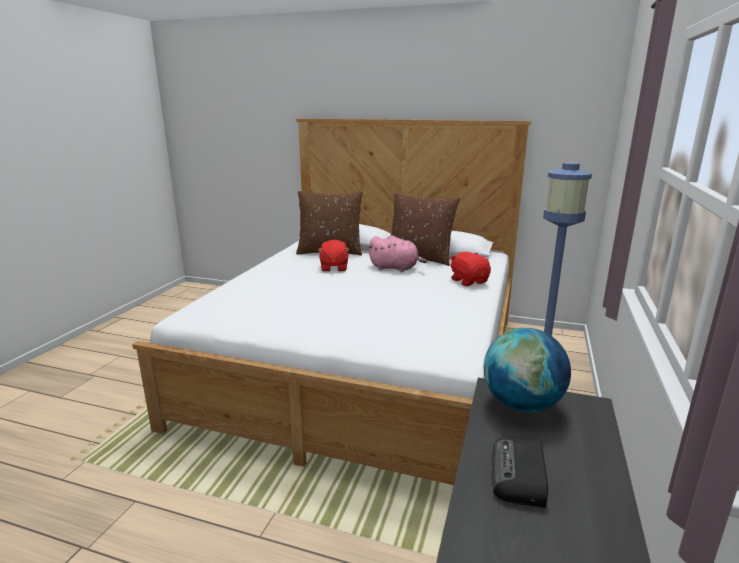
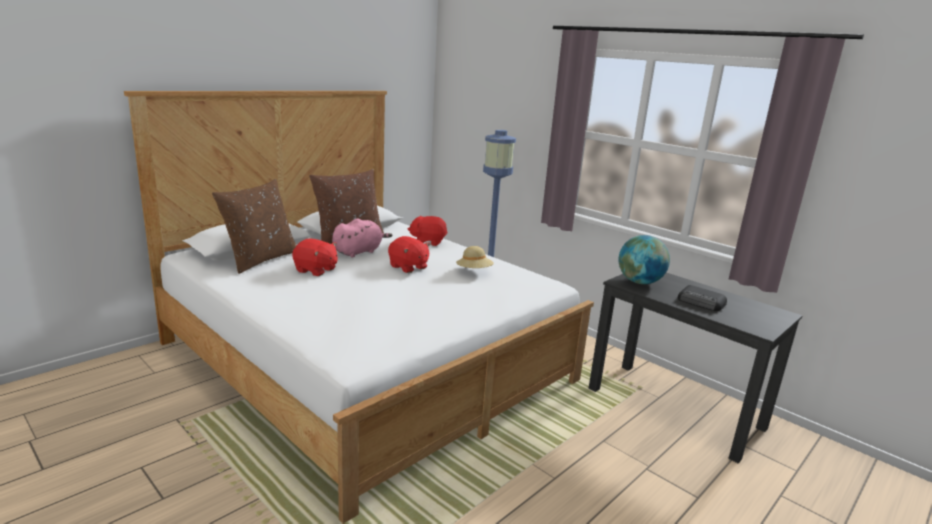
camera: 65 degrees left, 0 degrees up
none -> red plush toy [388,236,430,273]
none -> beige hat [456,246,494,268]

